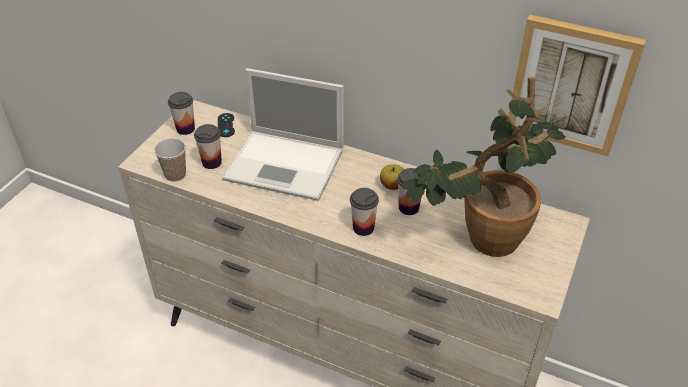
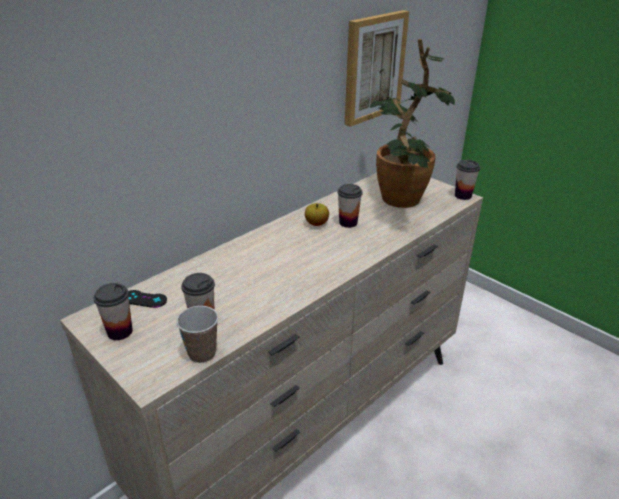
camera: 70 degrees left, 10 degrees down
laptop [222,68,344,201] -> none
cup [350,188,379,236] -> cup moved to [455,160,480,200]

